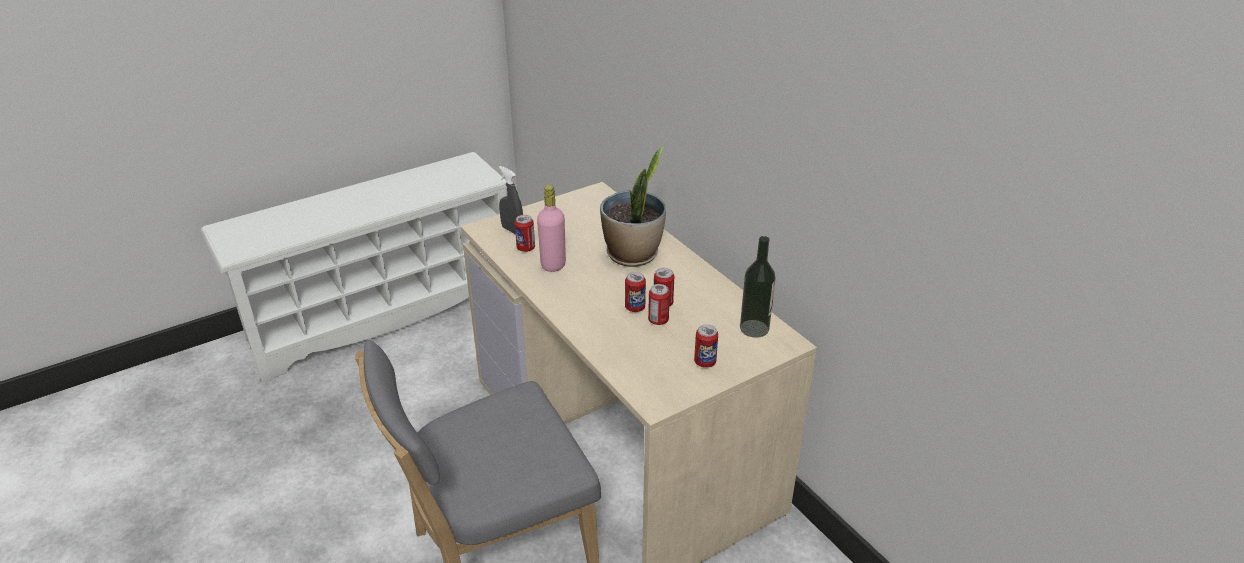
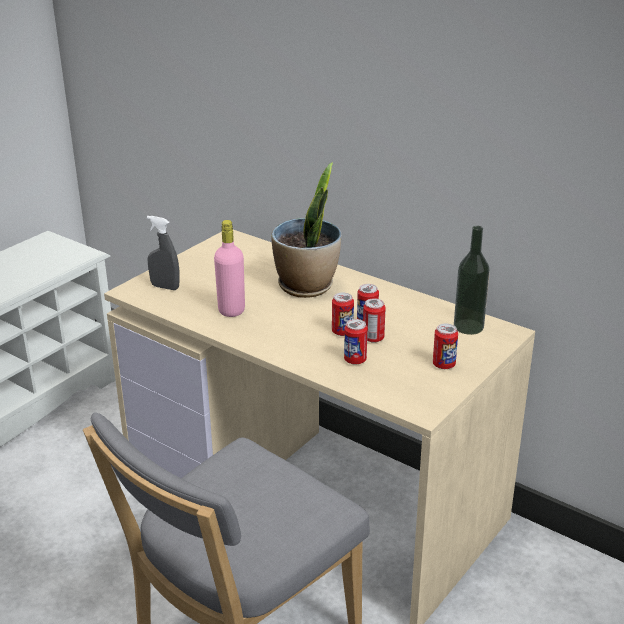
camera: 20 degrees left, 5 degrees down
can [515,215,535,252] -> can moved to [344,319,368,365]

